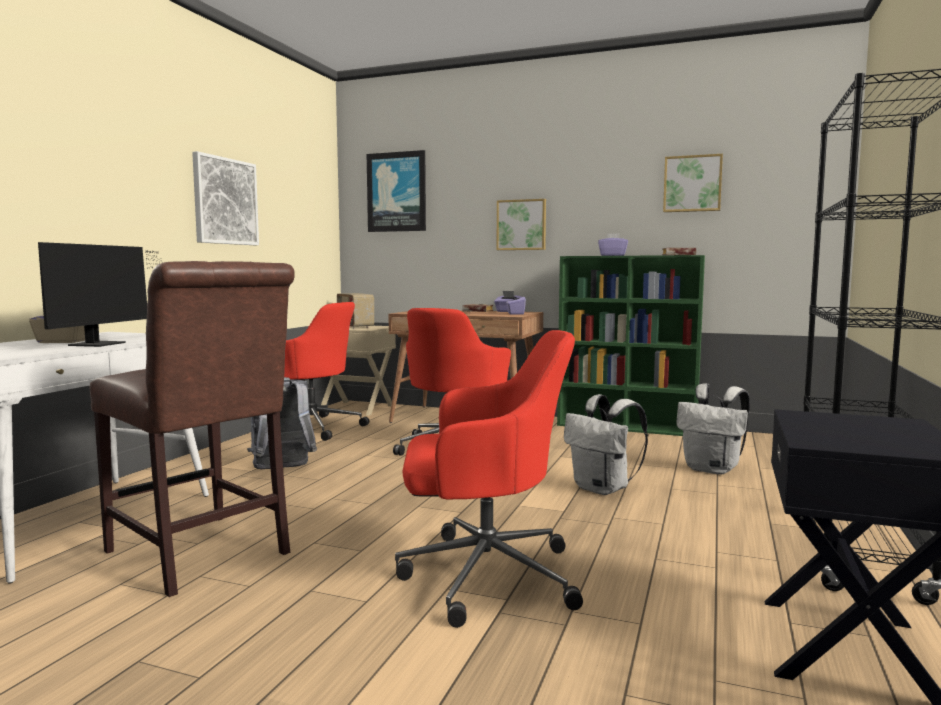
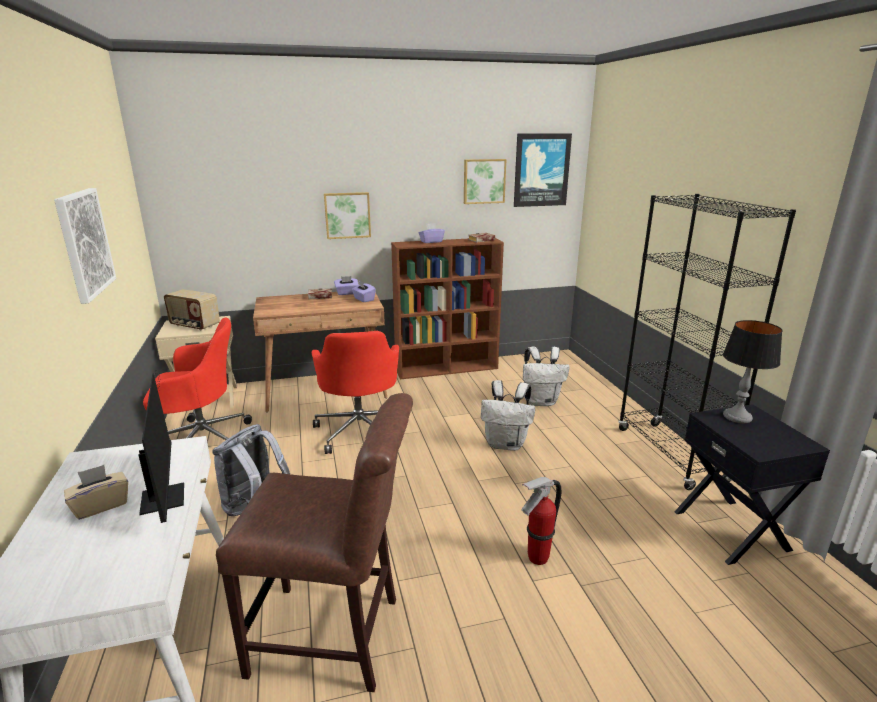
camera: 35 degrees left, 15 degrees up
picture [367,150,426,232] -> picture moved to [514,133,572,207]
red office chair [395,330,583,628] -> fire extinguisher [521,477,562,565]
green bookcase [557,255,705,436] -> brown bookcase [391,238,504,380]
none -> table lamp [723,320,783,423]

